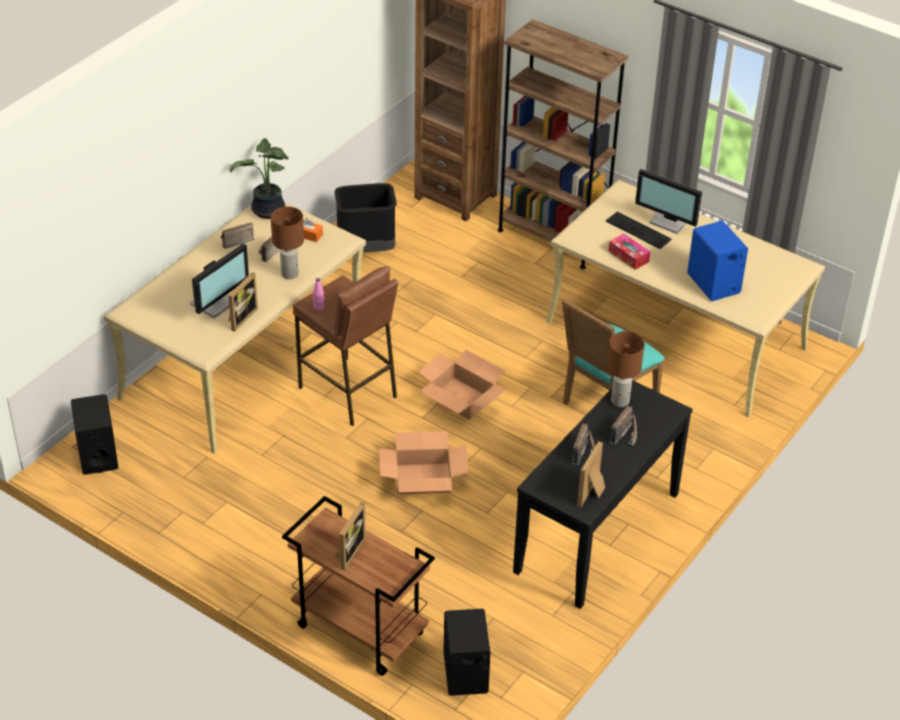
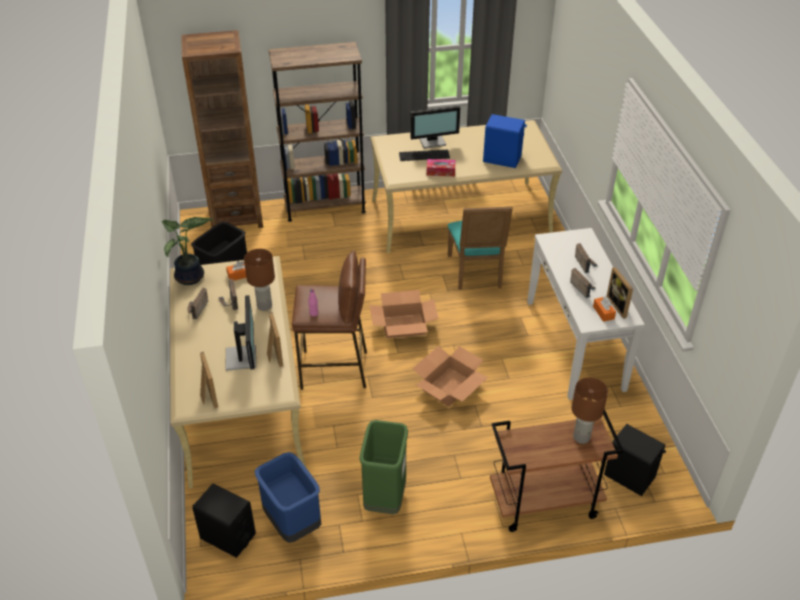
camera: 45 degrees left, 0 degrees up
picture frame [335,502,366,570] -> picture frame moved to [200,352,218,409]
black console table [513,380,693,609] -> white console table [527,228,645,400]
brown table lamp [607,331,644,407] -> brown table lamp moved to [571,377,608,444]
none -> blue trash can [255,452,321,543]
none -> green trash can [360,420,408,514]
none -> orange tissue box [593,296,616,322]

